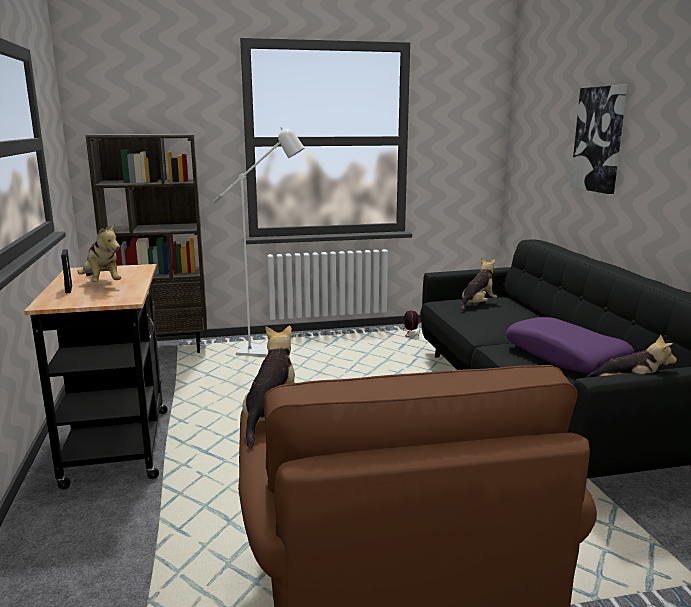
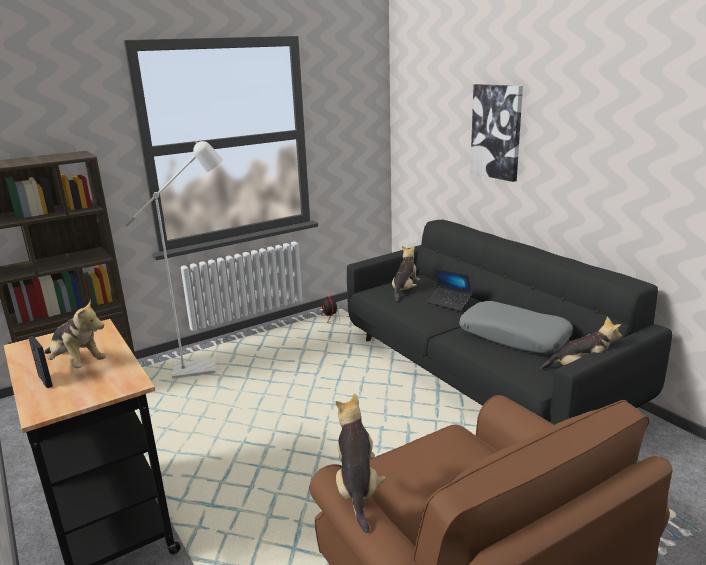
camera: 20 degrees left, 5 degrees up
purple pillow [506,317,635,373] -> grey pillow [459,301,573,354]
none -> laptop [427,268,472,311]

